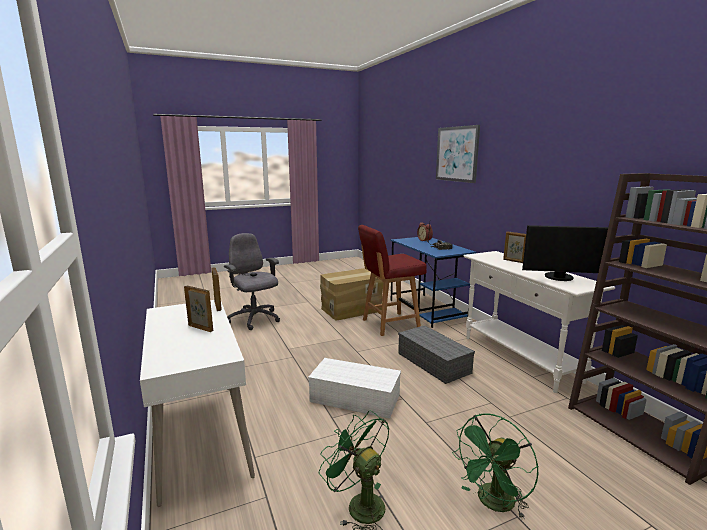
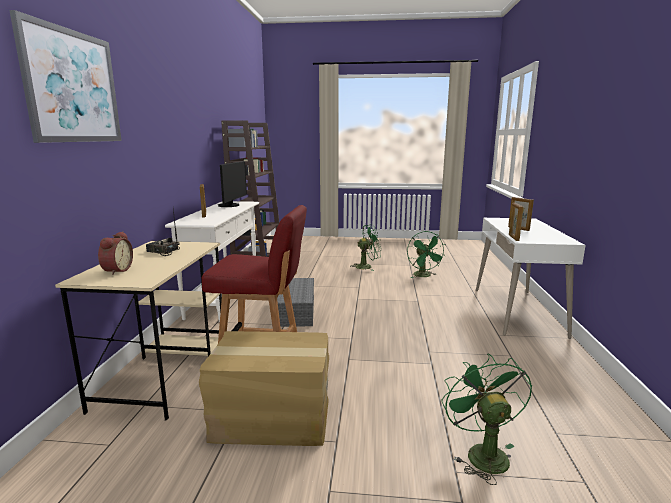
camera: 150 degrees left, 0 degrees up
grey office chair [224,233,280,330] -> green fan [441,354,532,485]
white storage box [308,358,401,419] -> none
blue desk [390,237,477,328] -> beige desk [55,241,222,421]
monitor [522,225,608,281] -> monitor turned 60 degrees clockwise [218,161,247,207]

